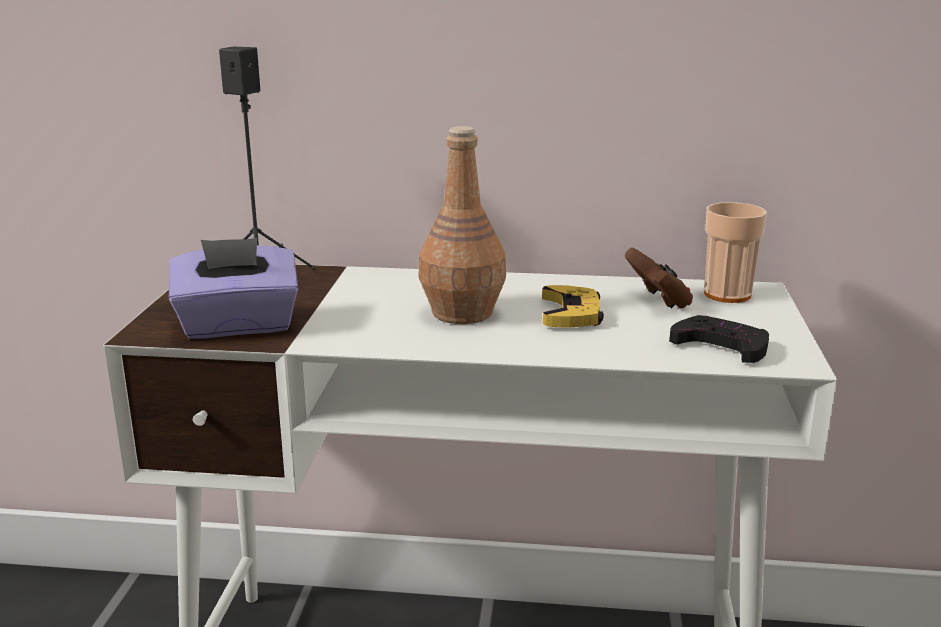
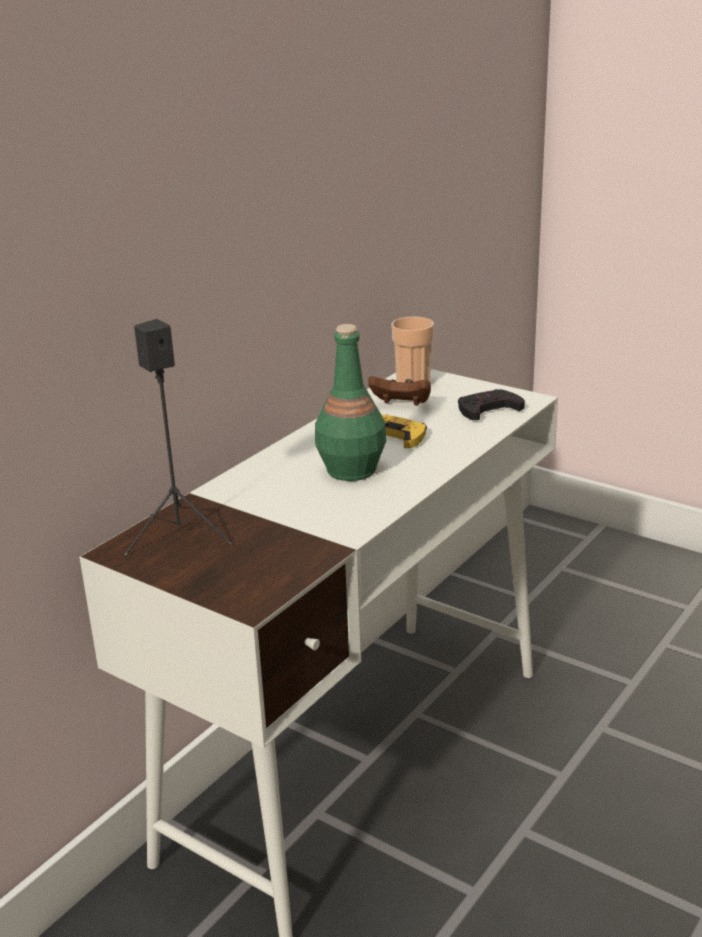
camera: 60 degrees left, 5 degrees up
purple tissue box [169,238,298,339] -> none
brown bottle [419,126,506,324] -> green bottle [315,324,386,481]

